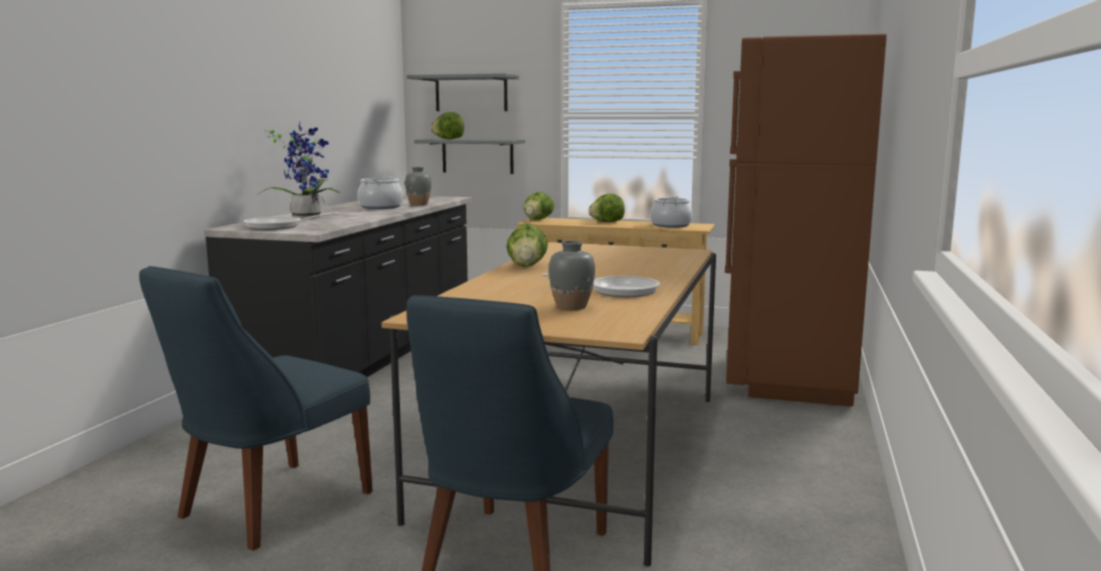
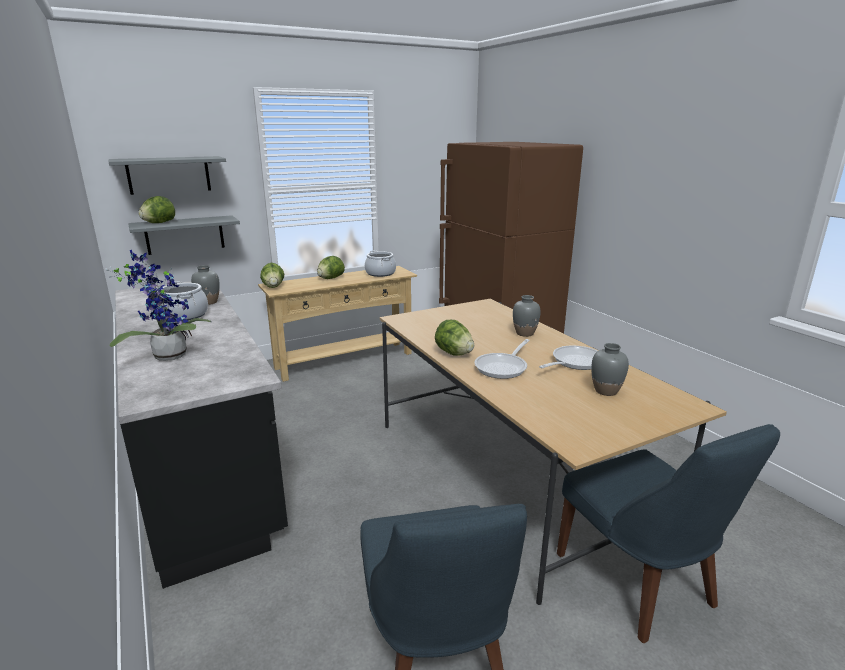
camera: 45 degrees left, 10 degrees up
frying pan [243,213,339,230] -> frying pan moved to [475,339,530,379]
none -> grey vase [513,295,541,337]

